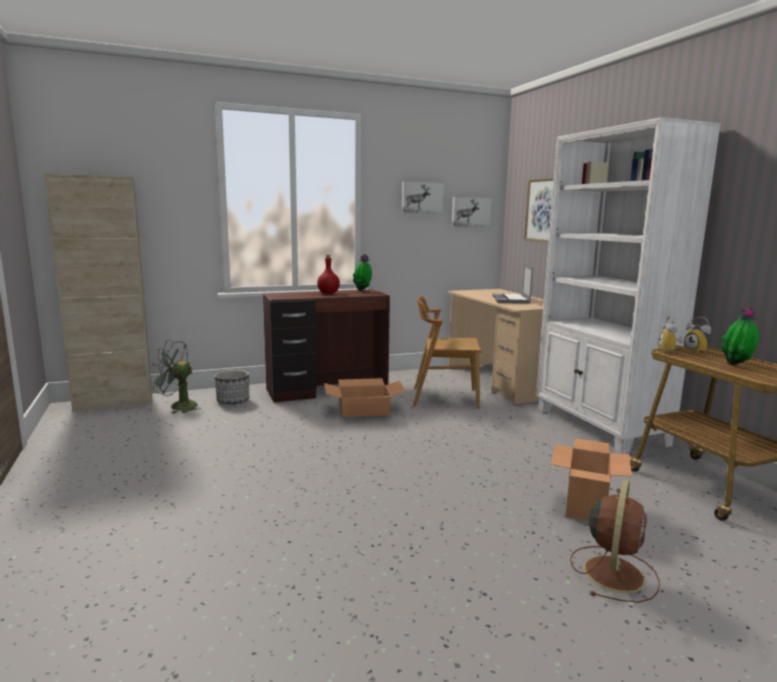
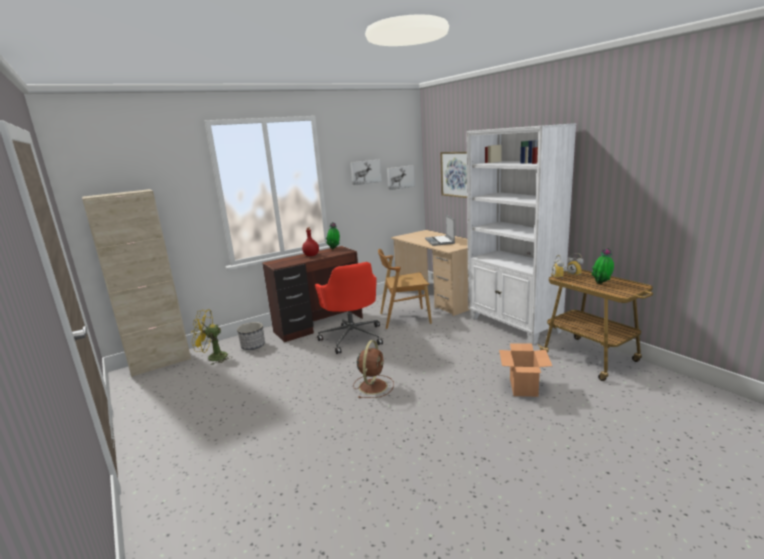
camera: 10 degrees left, 5 degrees up
grey fan [150,340,200,414] -> yellow fan [192,309,232,365]
cardboard box [324,378,406,417] -> red office chair [315,262,383,354]
brown fan [570,479,660,603] -> brown fan moved to [353,340,394,398]

